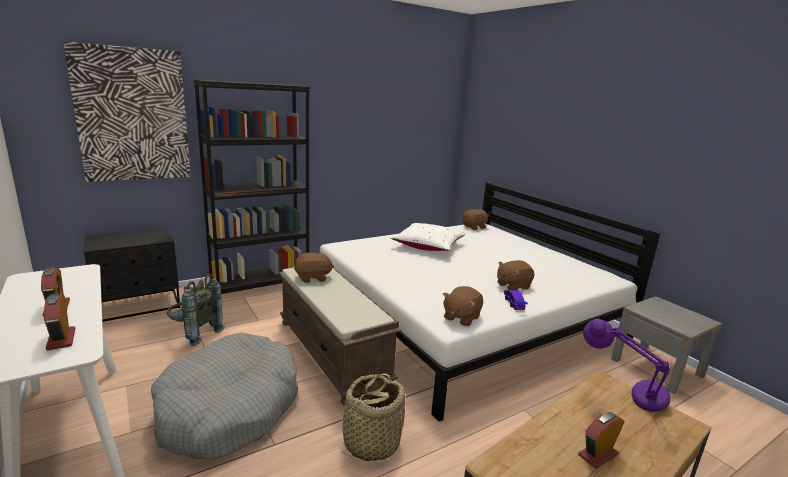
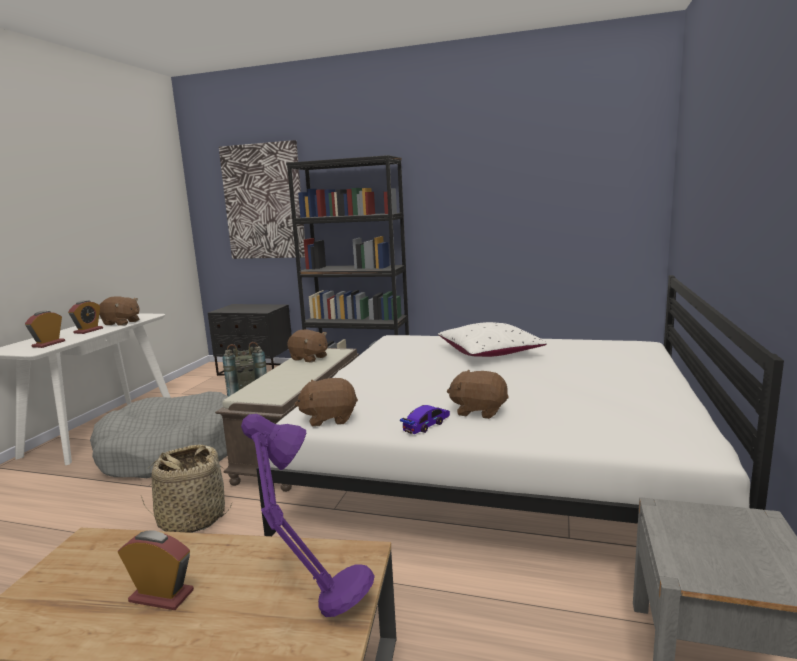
camera: 50 degrees right, 5 degrees down
brown plush toy [462,209,489,230] -> brown plush toy moved to [99,296,140,326]

